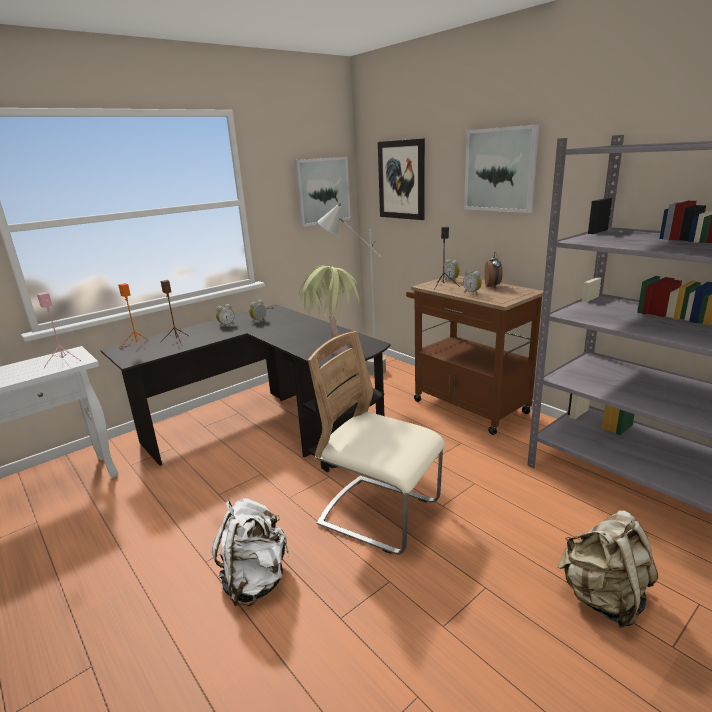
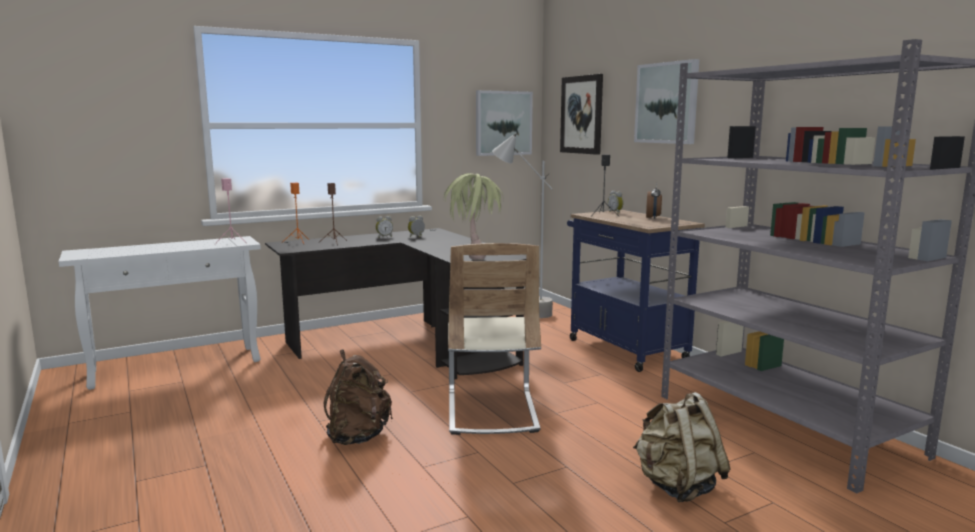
camera: 10 degrees right, 10 degrees down
white backpack [212,498,289,606] -> brown backpack [324,349,393,445]
beige chair [308,331,445,555] -> beige chair turned 135 degrees counterclockwise [448,243,541,435]
brown cart [406,276,543,435] -> blue cart [567,210,705,372]
alarm clock [463,270,482,295] -> none

